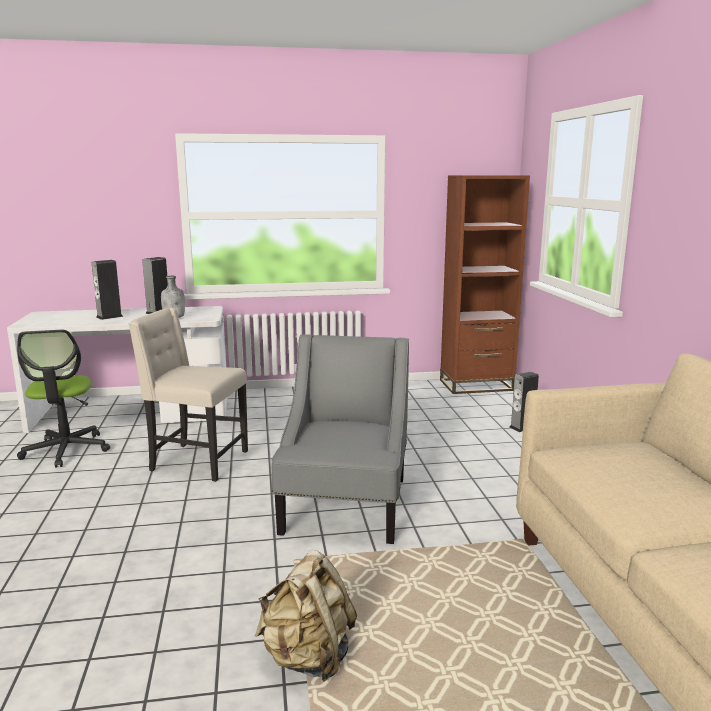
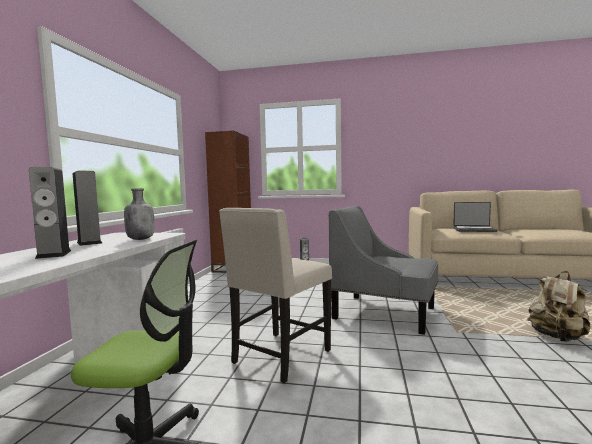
camera: 70 degrees left, 10 degrees down
none -> laptop [453,202,497,232]

